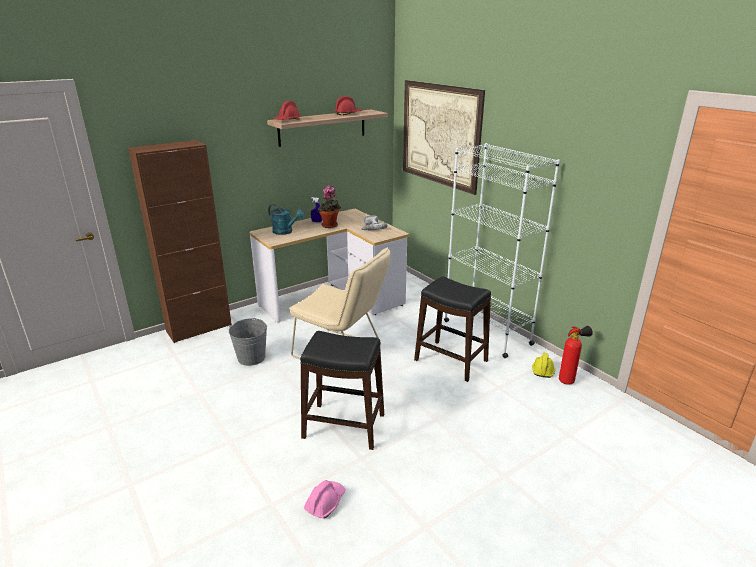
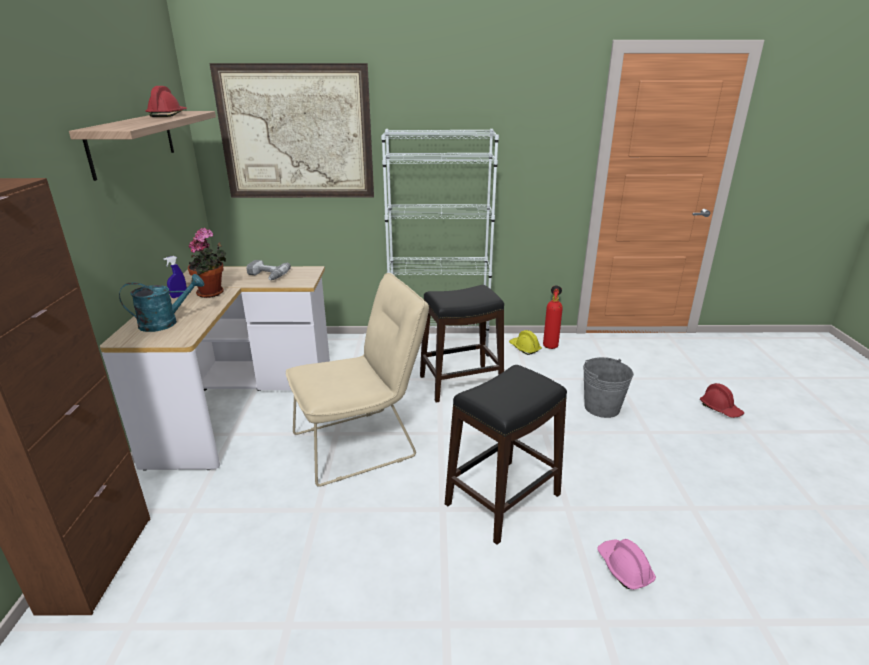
camera: 55 degrees left, 0 degrees up
grey bucket [229,318,267,366] -> grey bucket moved to [583,357,634,418]
red hard hat [273,101,301,120] -> red hard hat moved to [700,383,744,418]

